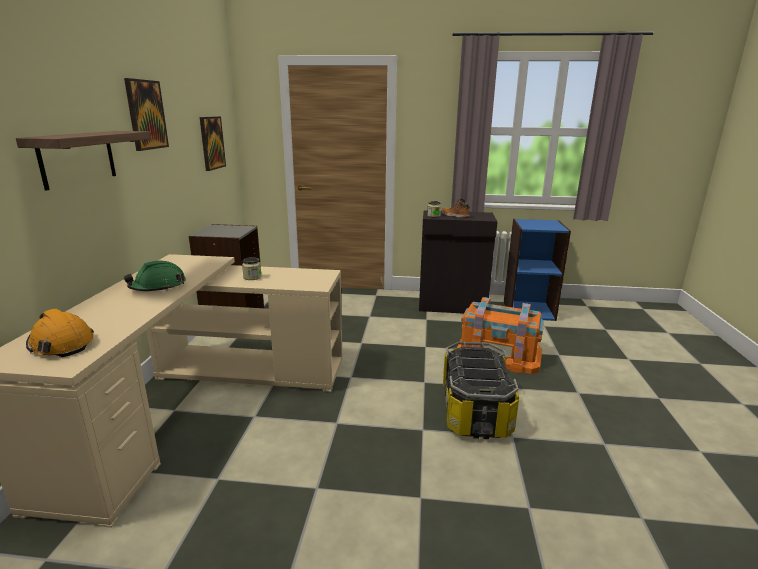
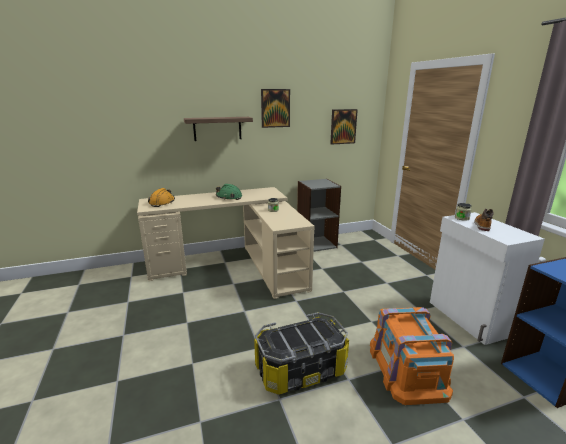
camera: 65 degrees right, 0 degrees up
black cabinet [419,210,498,314] -> white cabinet [430,212,545,345]

